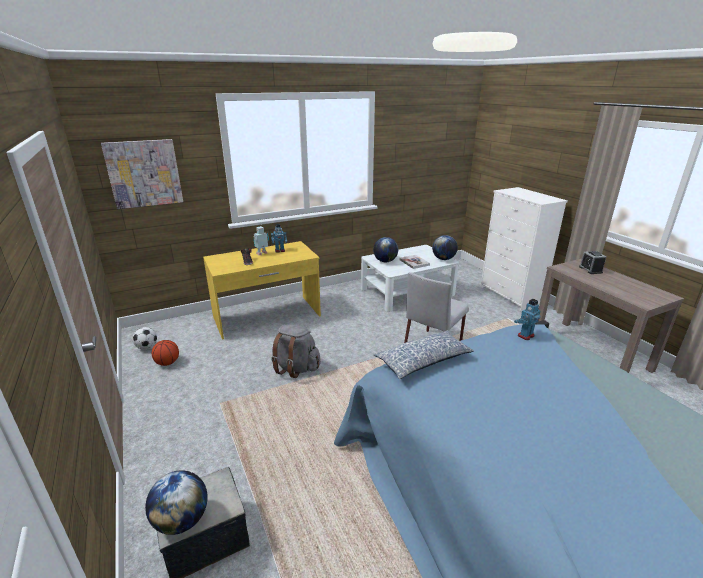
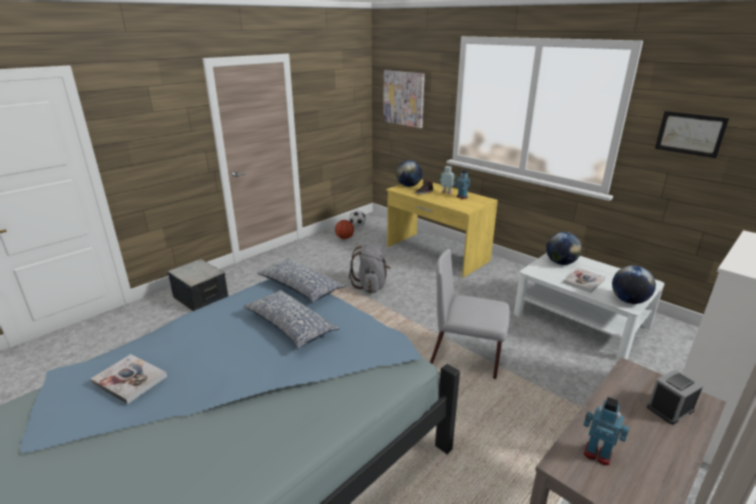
camera: 70 degrees right, 0 degrees up
globe [145,470,208,535] -> globe moved to [396,160,422,187]
toy robot [514,299,541,340] -> toy robot moved to [584,397,629,465]
none -> book [91,354,167,404]
none -> pillow [243,289,340,348]
none -> picture [655,111,729,158]

